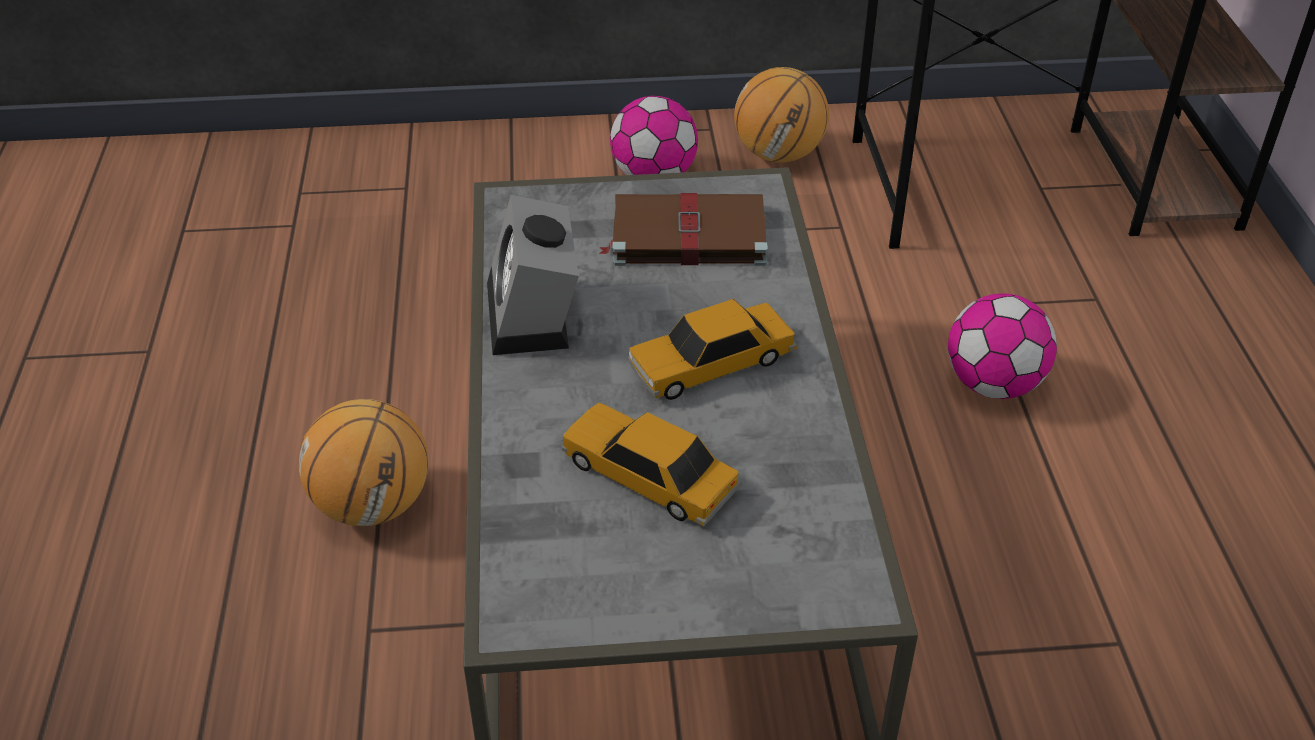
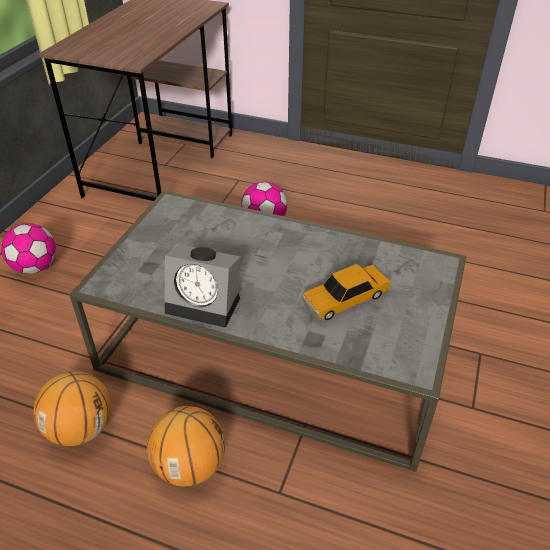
camera: 65 degrees left, 0 degrees up
brown book [599,193,768,266] -> none
toy car [628,299,797,400] -> none
basketball [734,67,829,162] -> basketball moved to [33,371,111,446]

